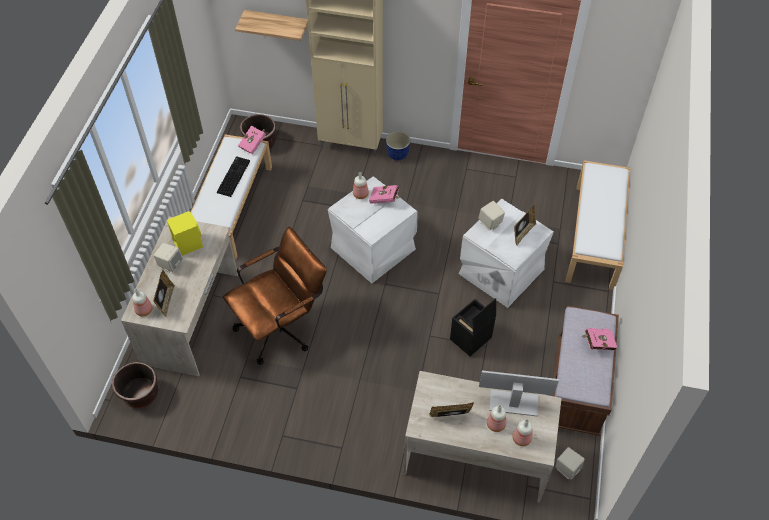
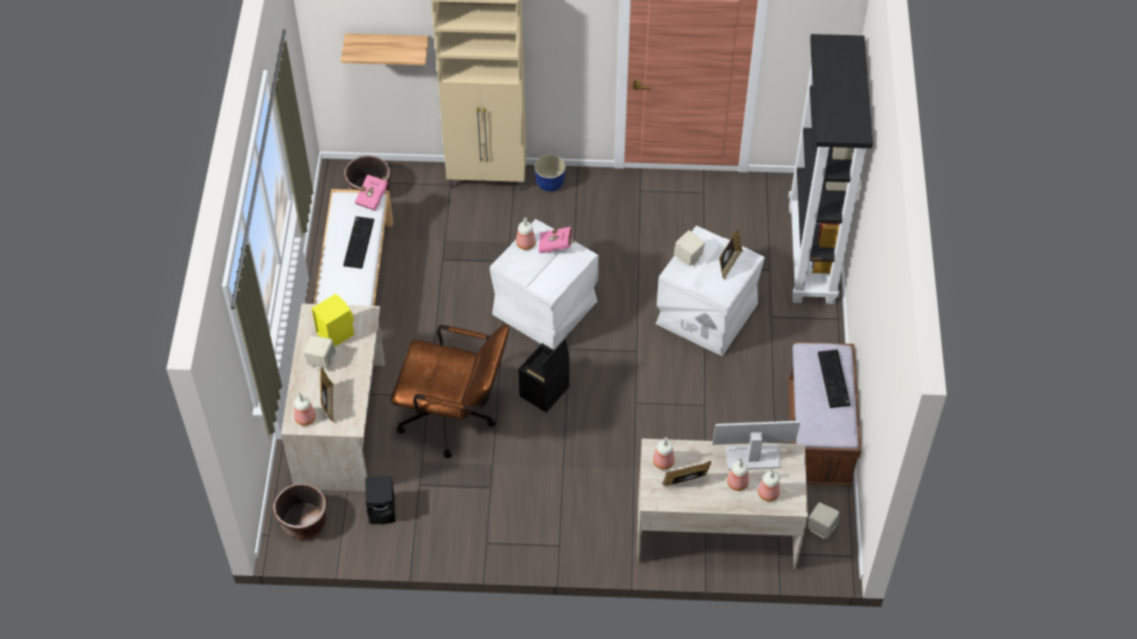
camera: 10 degrees left, 0 degrees up
brown office chair [223,227,327,365] -> brown office chair turned 60 degrees clockwise [391,324,509,458]
black storage box [450,298,496,356] -> black storage box moved to [518,338,569,413]
white bench [565,160,630,290] -> black bookcase [788,34,873,304]
pink book [582,328,618,350] -> keyboard [818,349,850,408]
none -> black speaker [365,476,395,524]
none -> bottle [653,437,675,470]

